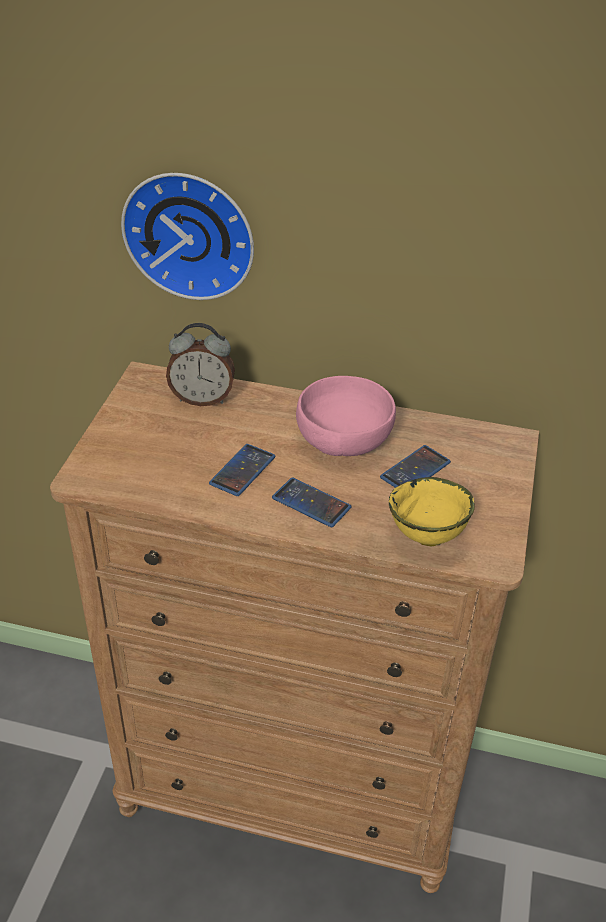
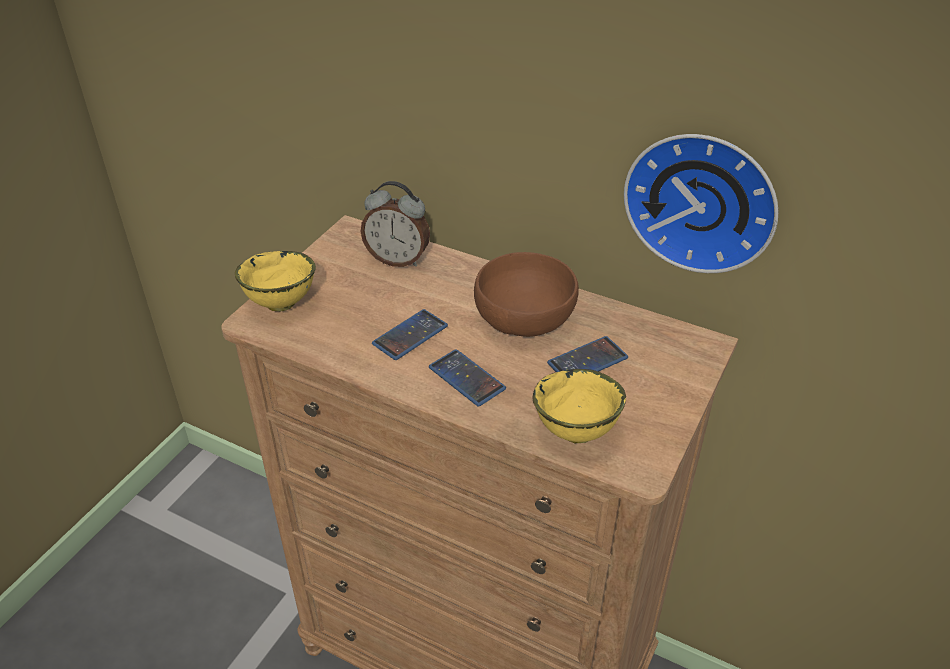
camera: 15 degrees right, 0 degrees up
wall clock [121,173,254,300] -> wall clock moved to [624,134,778,273]
pink bowl [296,376,396,456] -> brown bowl [474,252,579,337]
none -> yellow bowl [235,251,316,311]

